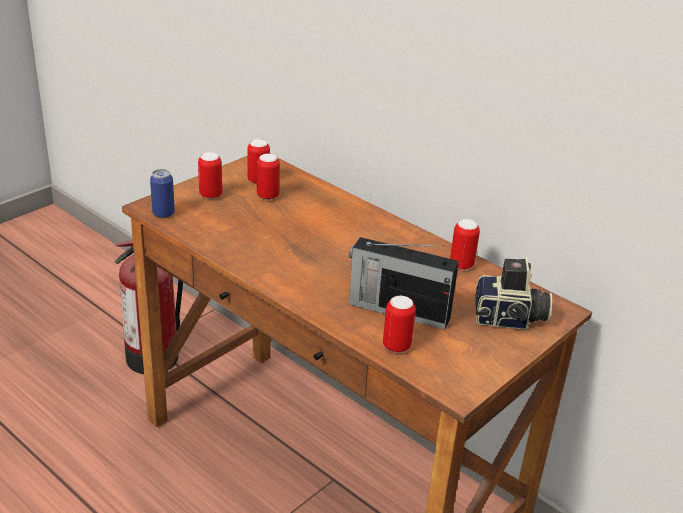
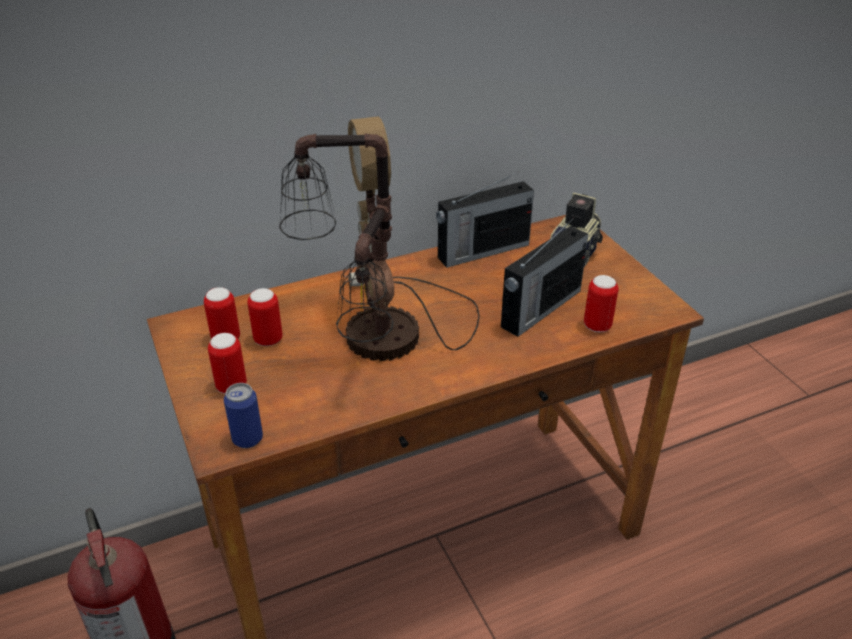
camera: 65 degrees left, 5 degrees up
can [450,219,480,270] -> radio [436,172,534,268]
none -> table lamp [279,116,480,361]

